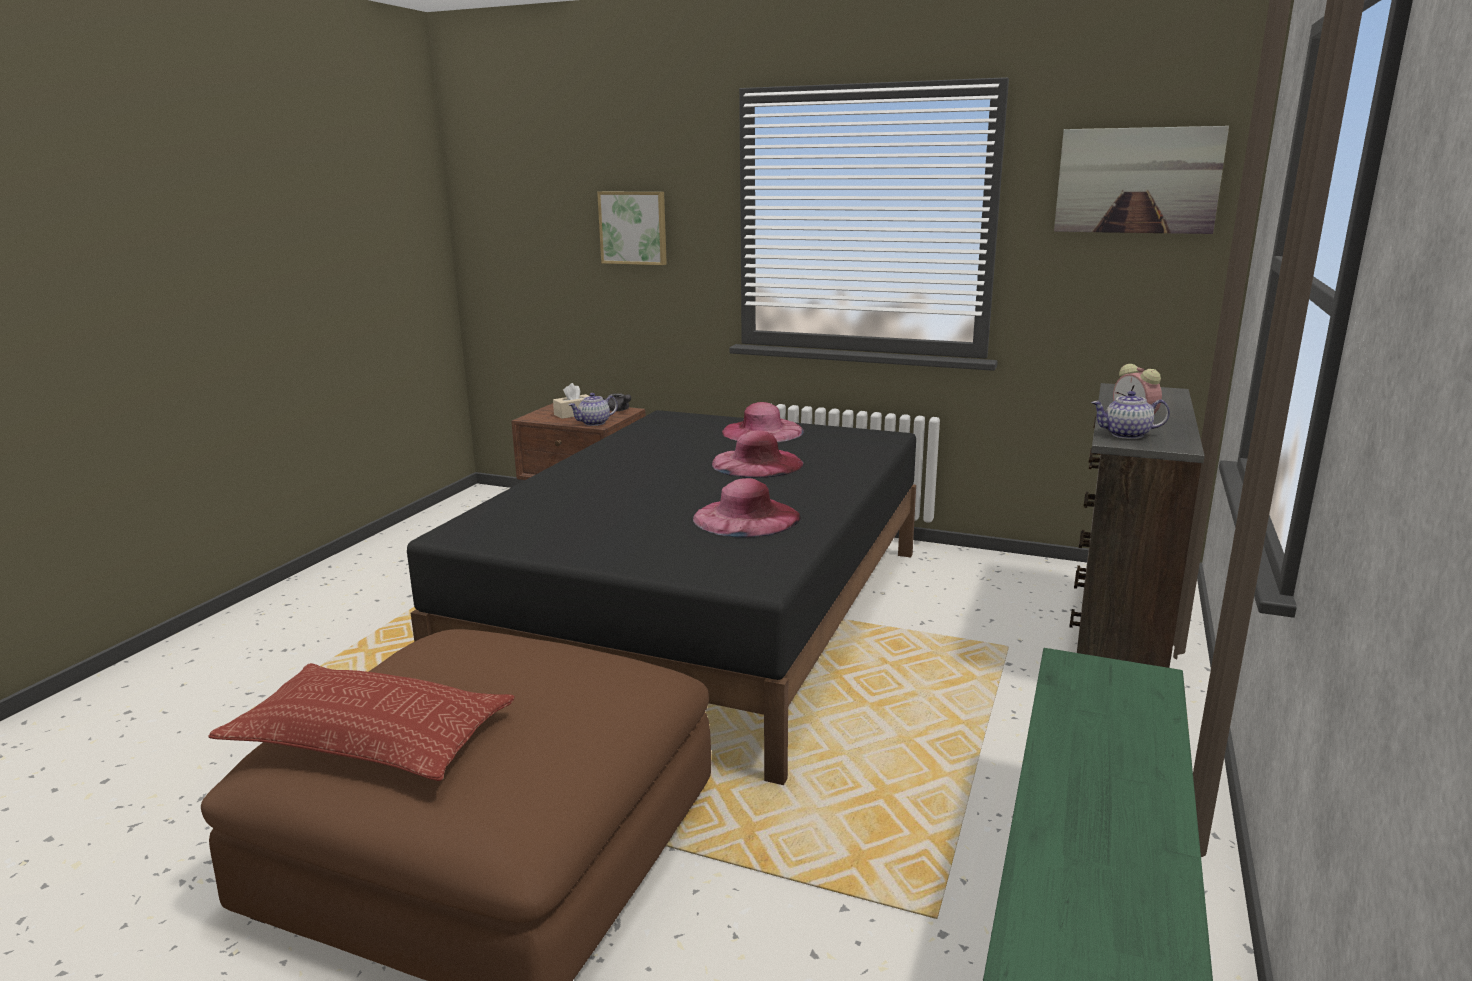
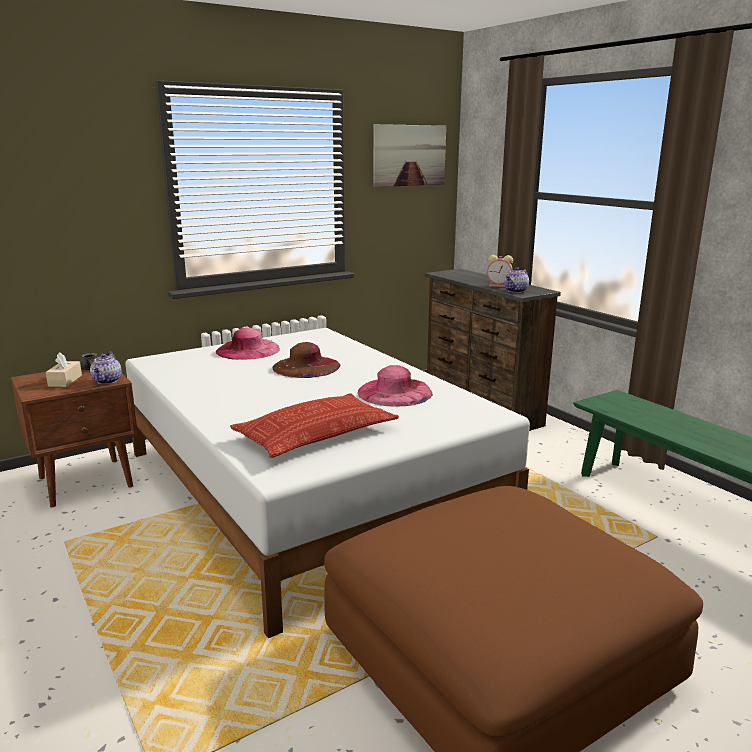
camera: 55 degrees left, 0 degrees up
pillow [208,663,515,781] -> pillow moved to [230,393,399,458]
black bed [407,410,916,785] -> white bed [125,328,530,638]
picture [597,192,667,265] -> none
pink hat [712,431,803,478] -> brown hat [272,342,340,378]

